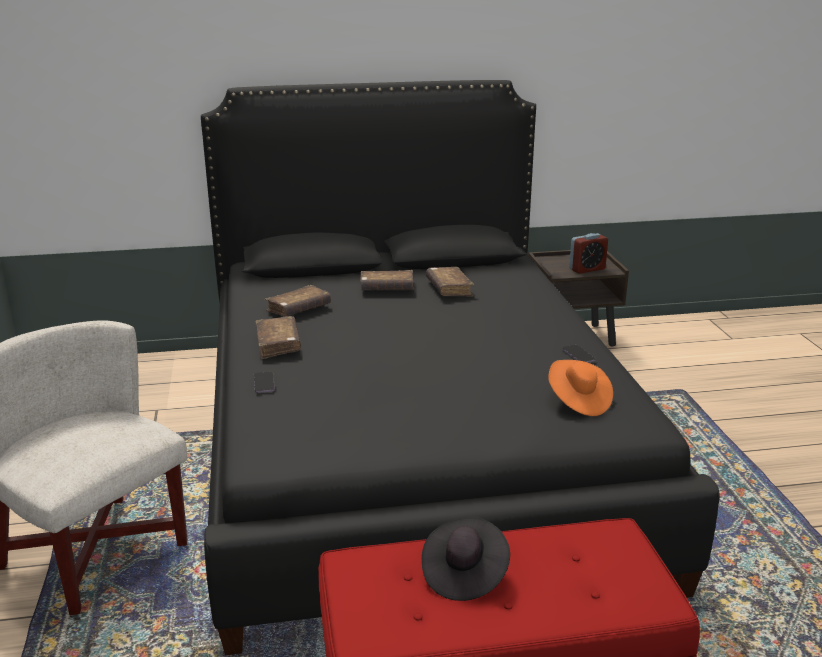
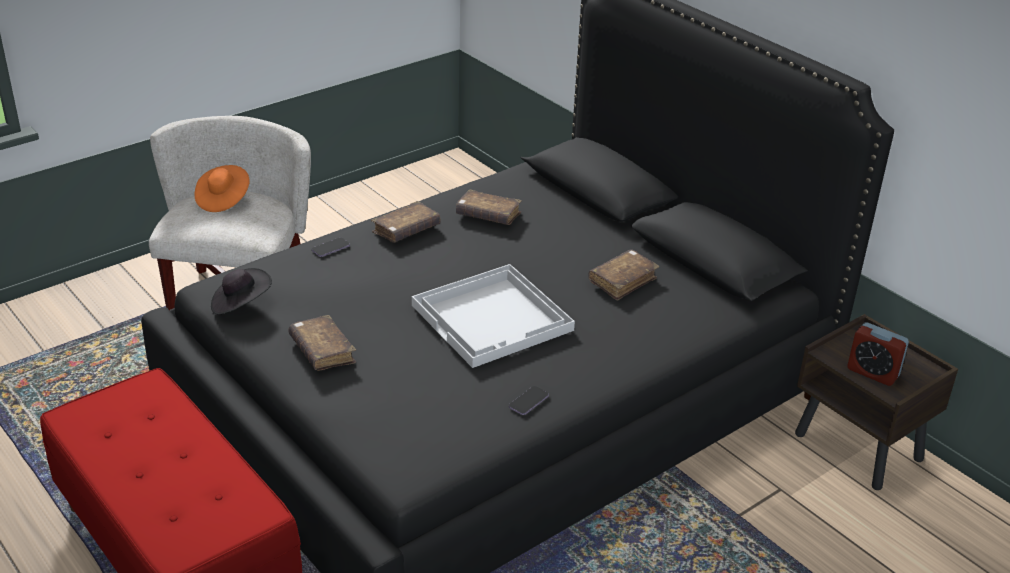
camera: 60 degrees right, 10 degrees up
brown book [360,270,414,290] -> brown book moved to [288,315,356,371]
black hat [422,517,510,601] -> black hat moved to [211,268,272,315]
orange hat [548,360,613,416] -> orange hat moved to [195,165,250,212]
none -> white tray [412,264,575,368]

